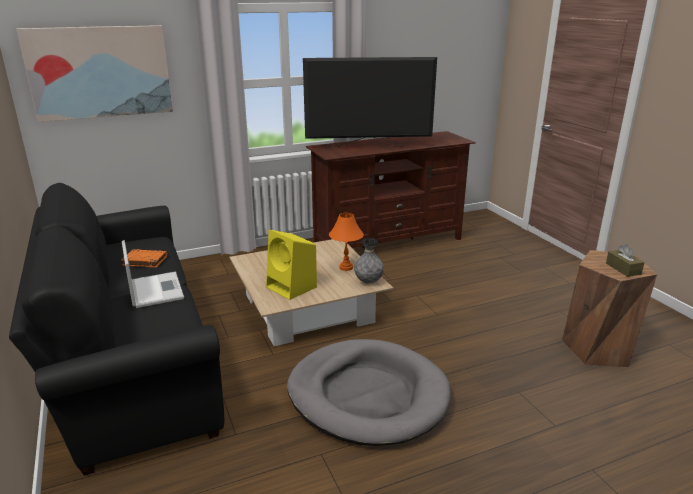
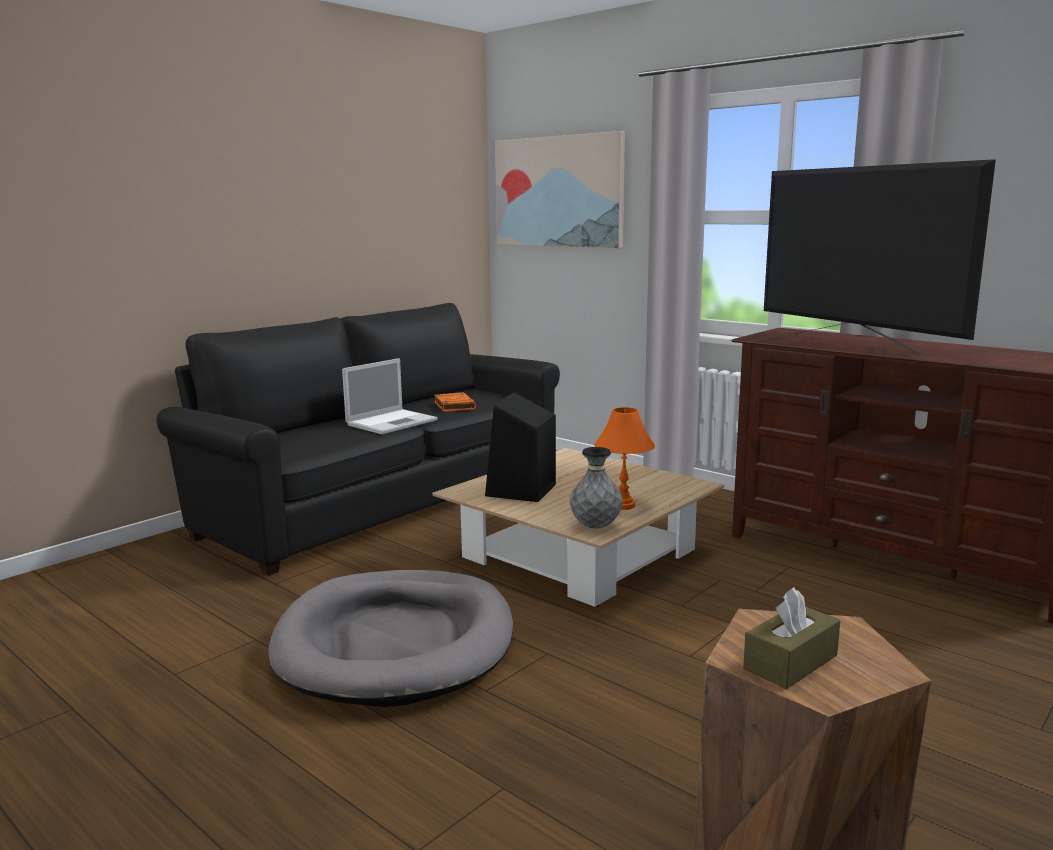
camera: 65 degrees right, 10 degrees down
yellow speaker [266,230,317,300] -> black speaker [485,392,556,502]

